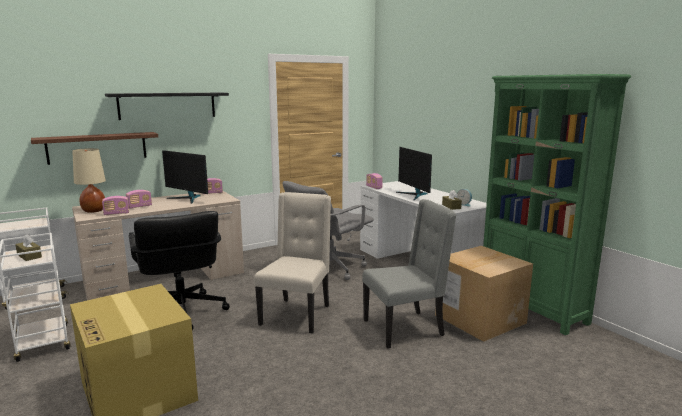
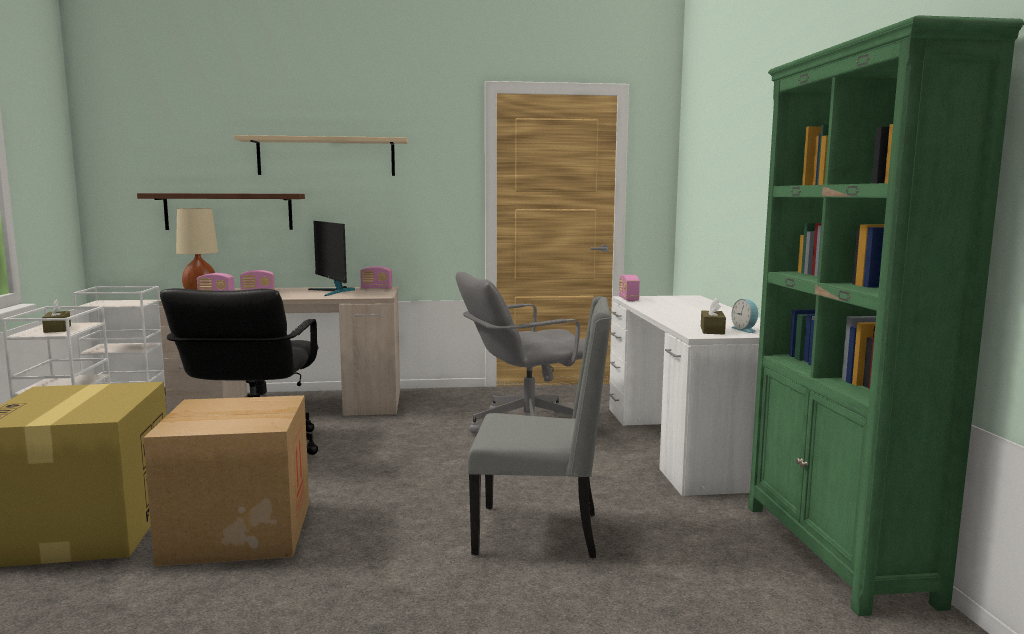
camera: 25 degrees right, 5 degrees down
black shelf [105,93,229,120] -> beige shelf [234,135,408,176]
beige chair [254,192,331,334] -> none
monitor [396,147,432,200] -> none
cardboard box [435,246,533,342] -> cardboard box moved to [143,395,309,566]

